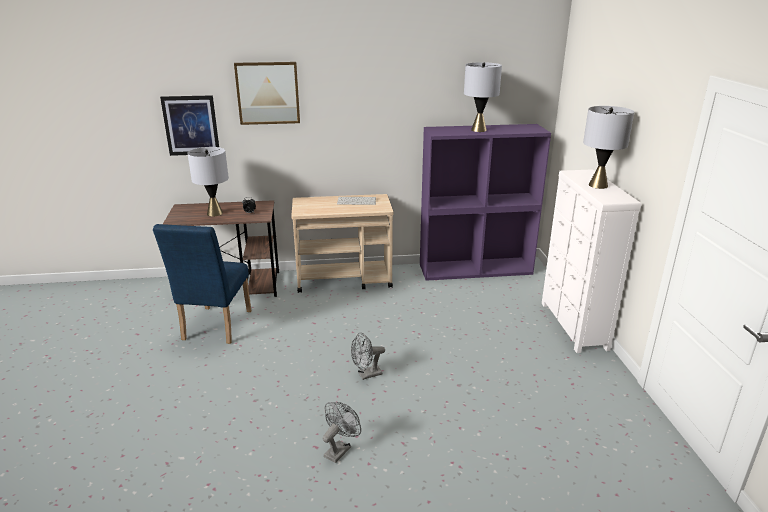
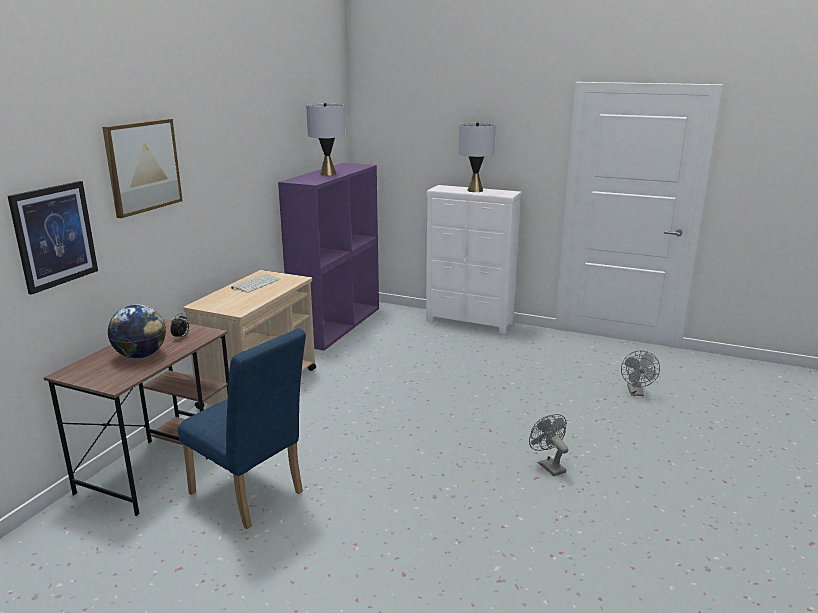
camera: 60 degrees left, 5 degrees down
grey table lamp [188,147,229,216] -> globe [108,305,166,358]
grey fan [351,333,385,380] -> grey fan moved to [621,350,660,396]

